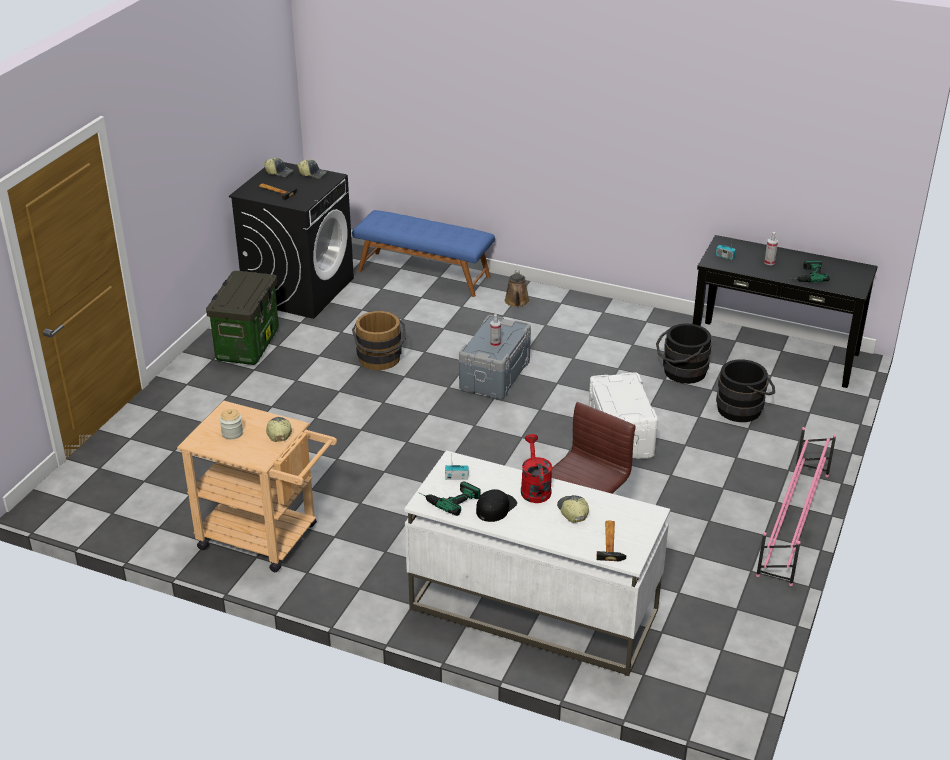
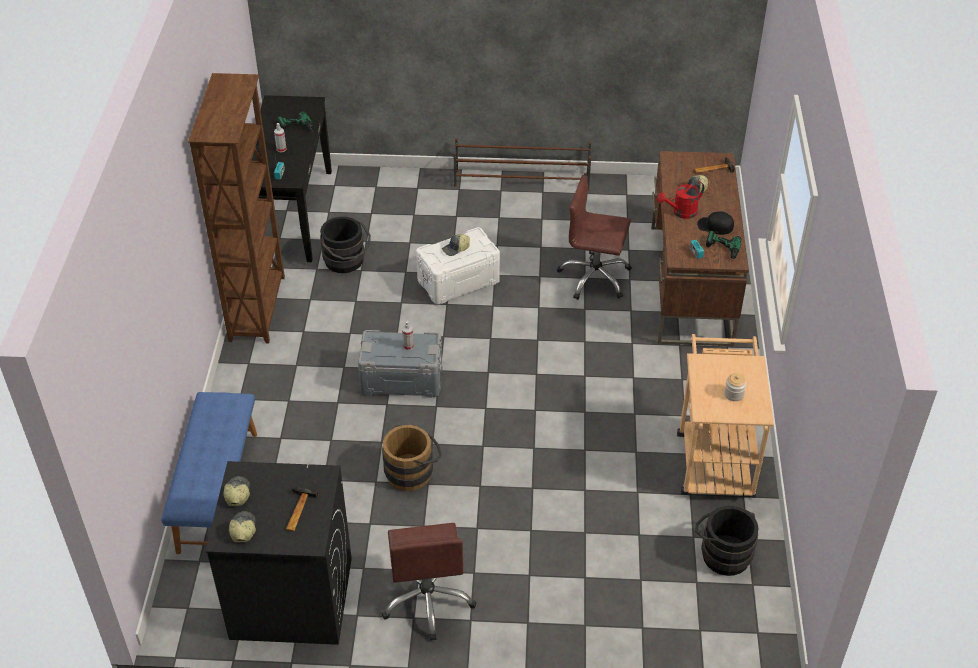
camera: 110 degrees left, 10 degrees up
storage box [206,271,279,365] -> brown office chair [381,523,477,641]
cap [266,417,292,442] -> cap moved to [442,234,470,256]
white desk [404,450,670,676] -> brown desk [651,151,749,346]
brown watering can [504,270,530,307] -> none
black bucket [716,359,775,422] -> black bucket moved to [695,506,759,576]
pink shoe rack [756,427,836,586] -> brown shoe rack [453,138,591,191]
none -> brown bookcase [188,73,285,343]

